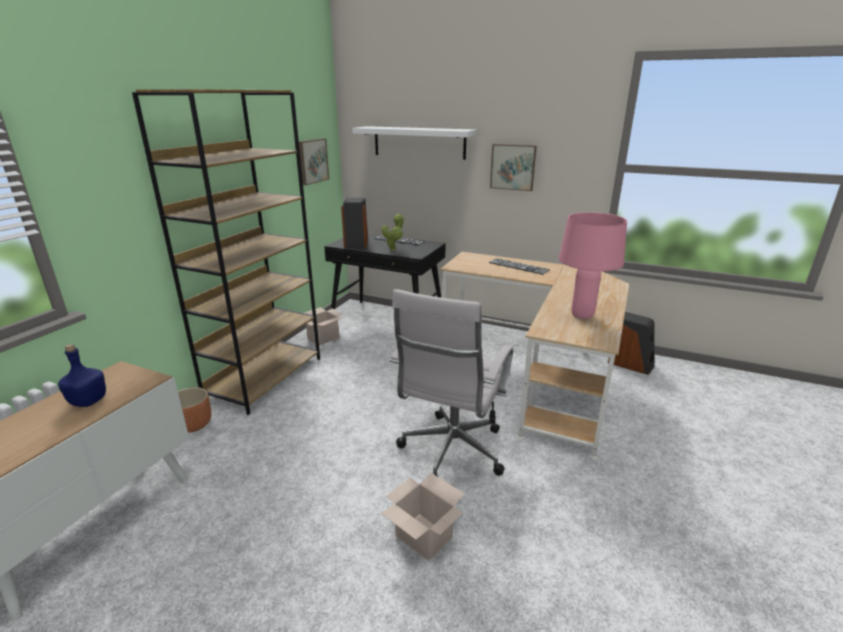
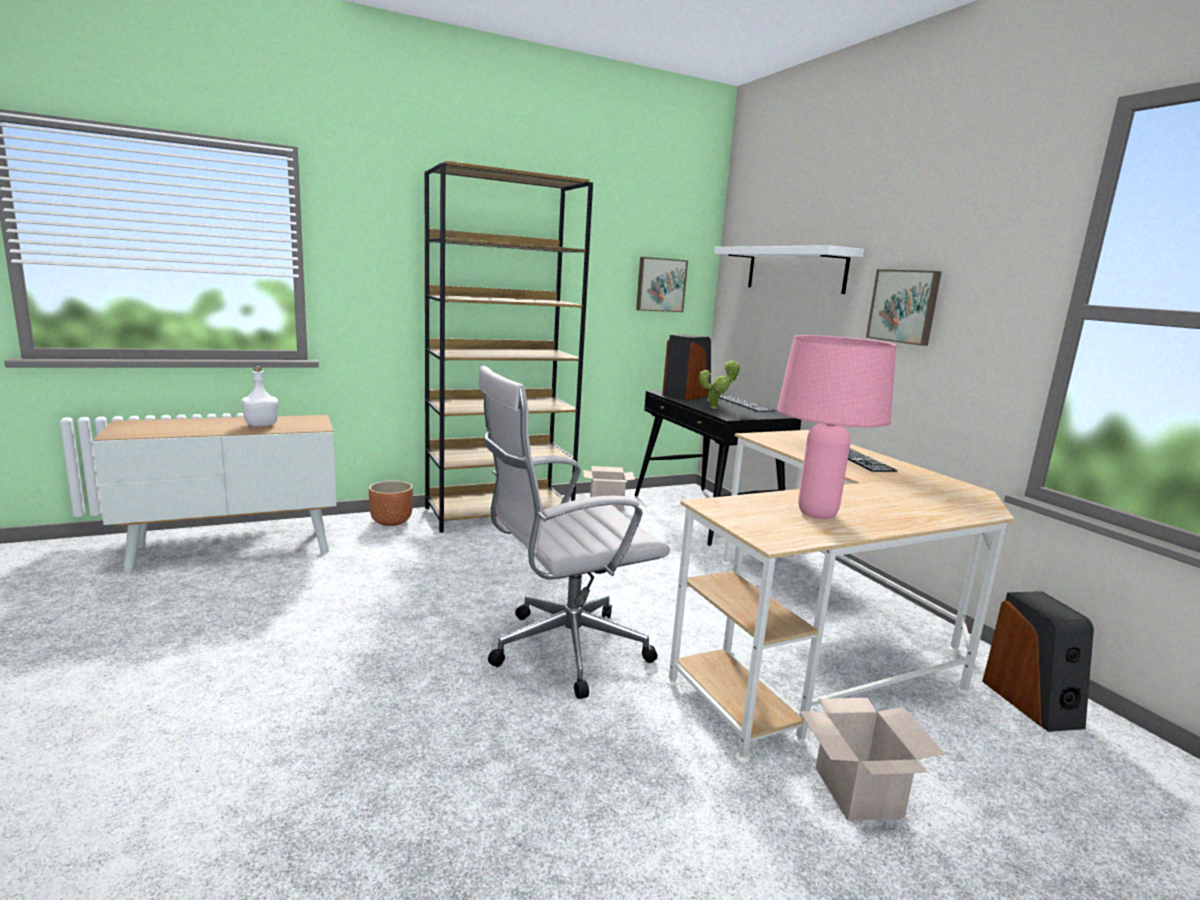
camera: 40 degrees right, 10 degrees down
blue bottle [58,344,106,407] -> white bottle [241,366,278,427]
cardboard box [381,473,465,561] -> cardboard box moved to [800,698,945,821]

